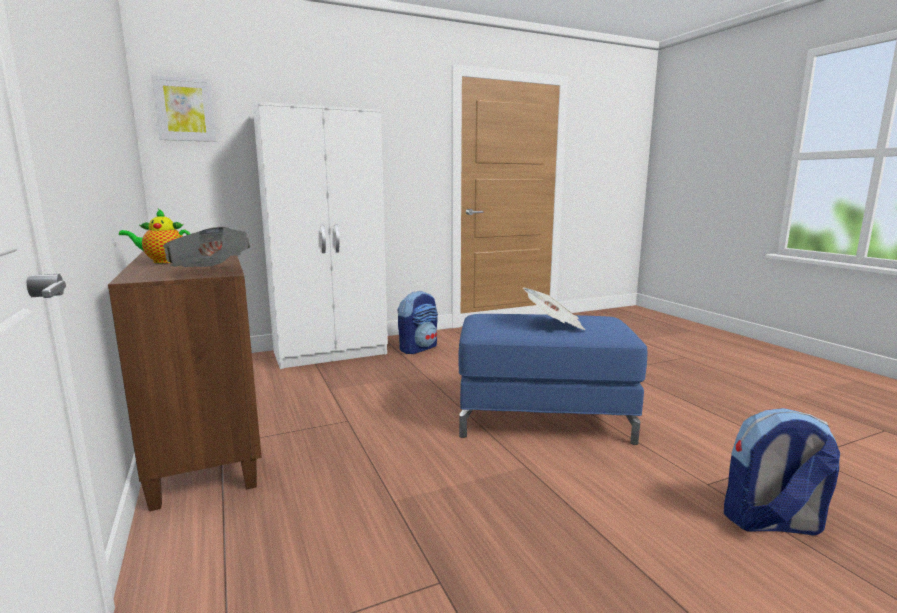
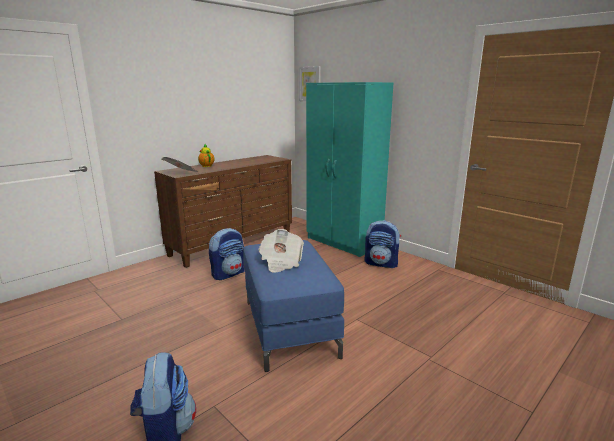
camera: 70 degrees right, 5 degrees up
white wardrobe [253,102,388,369] -> turquoise wardrobe [306,82,393,257]
none -> backpack [209,228,245,280]

